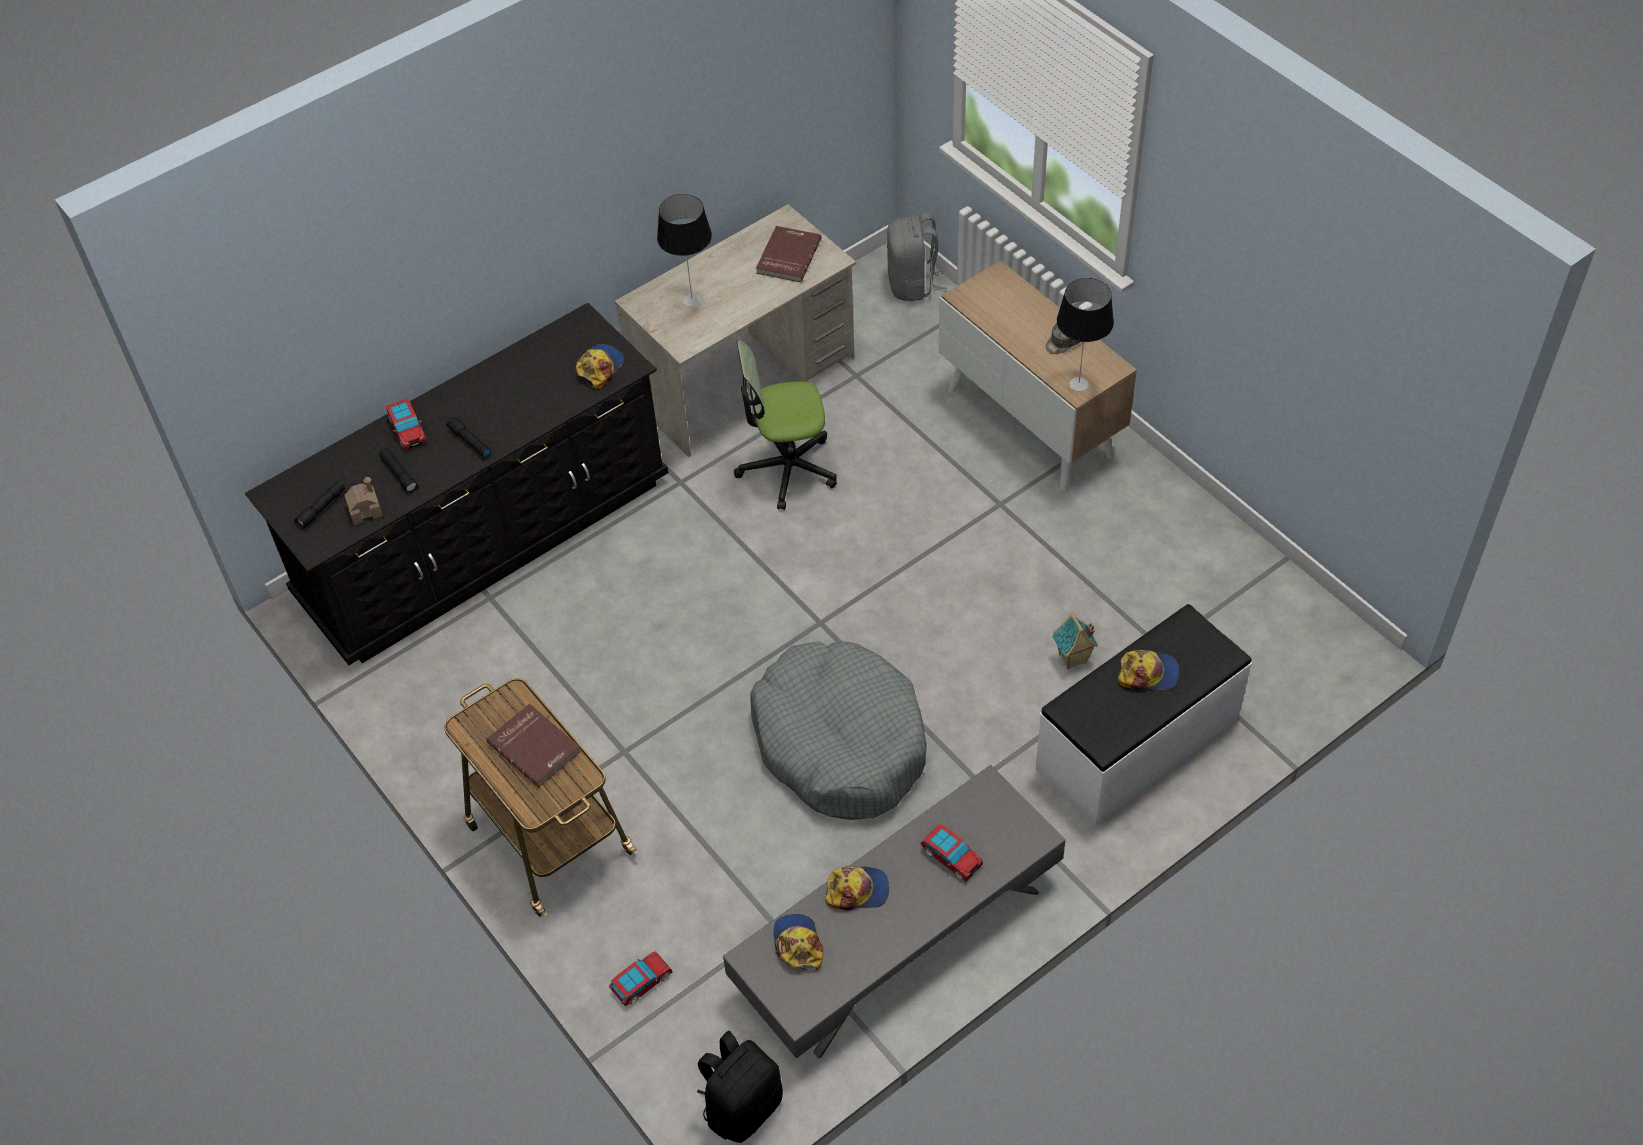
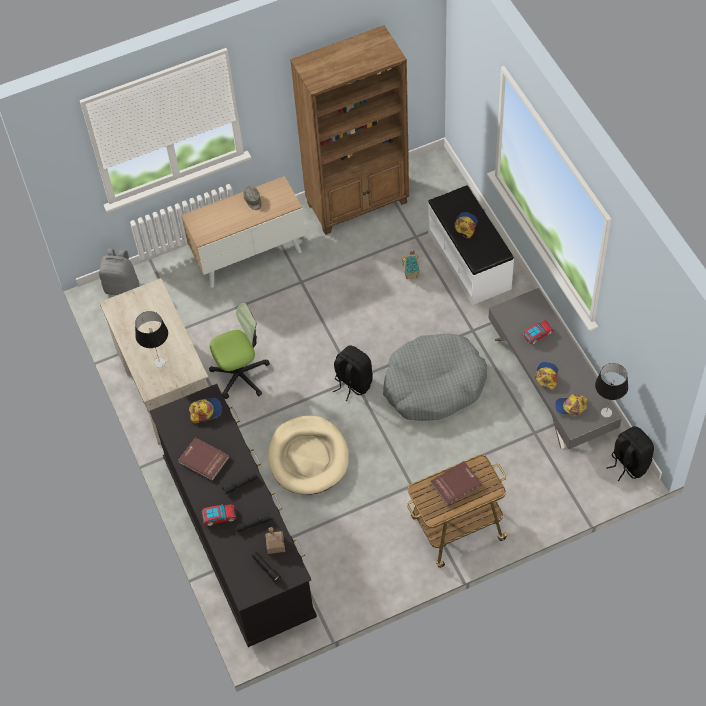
camera: 75 degrees left, 5 degrees up
cap [576,344,624,389] -> cap turned 120 degrees clockwise [189,398,222,423]
toy car [609,952,672,1006] -> none
office chair [734,340,837,510] -> office chair turned 120 degrees counterclockwise [209,302,270,399]
red book [756,226,822,283] -> red book moved to [178,437,230,481]
table lamp [1057,278,1114,391] -> table lamp moved to [595,363,628,418]
none -> beige dog bed [268,415,349,494]
none -> brown bookcase [290,25,409,235]
none -> black backpack [333,346,373,401]

